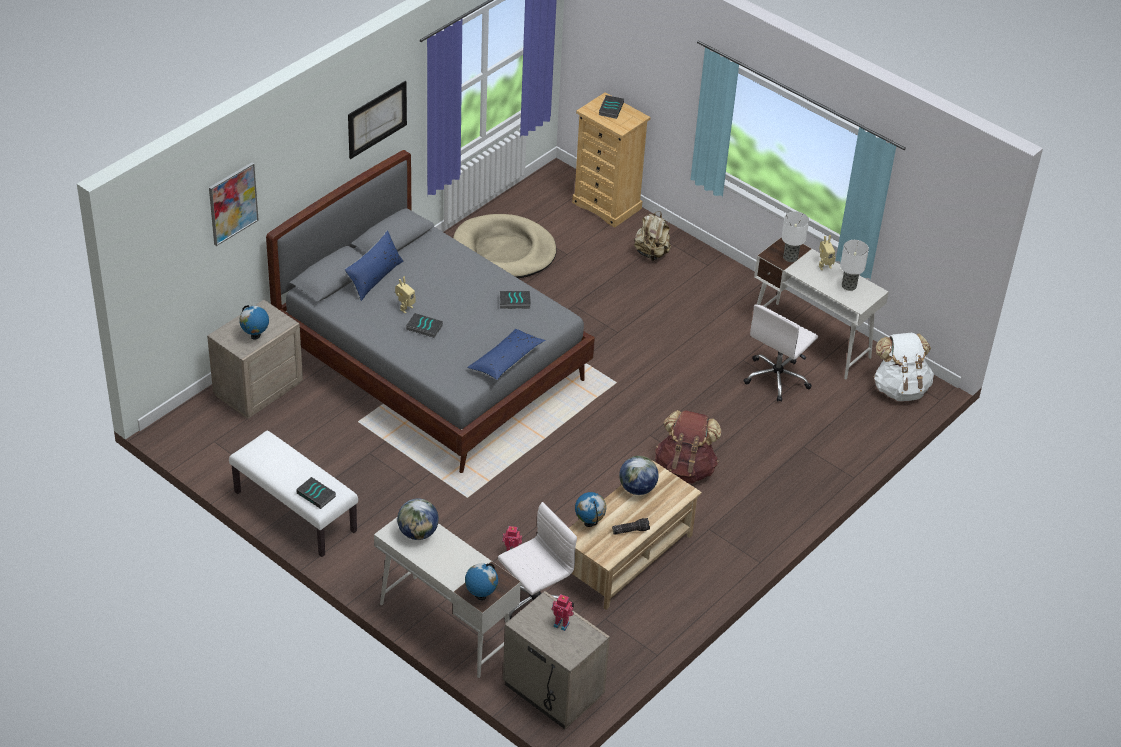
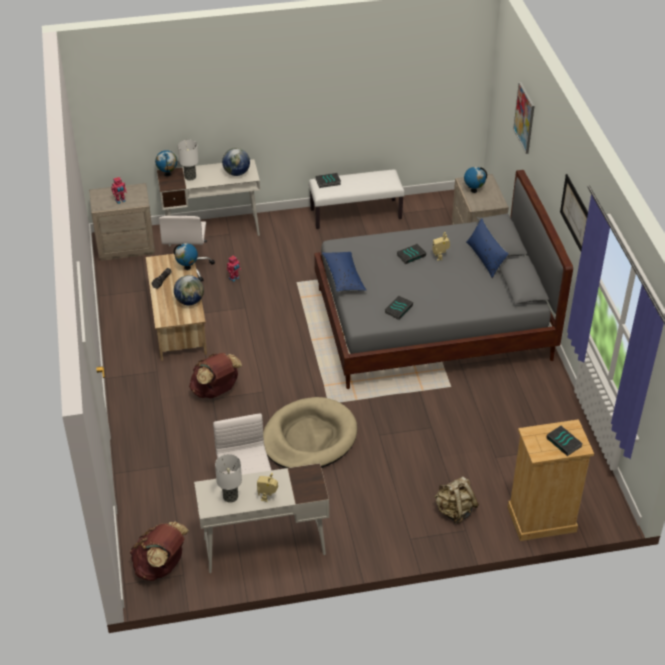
camera: 130 degrees right, 0 degrees up
beige dog bed [453,214,556,278] -> beige dog bed moved to [263,397,357,468]
table lamp [781,211,809,262] -> table lamp moved to [178,140,199,181]
white backpack [873,333,934,401] -> brown backpack [130,522,189,581]

